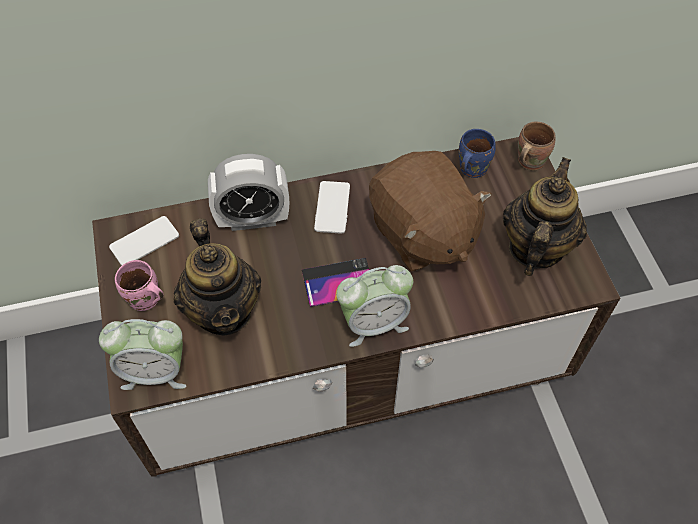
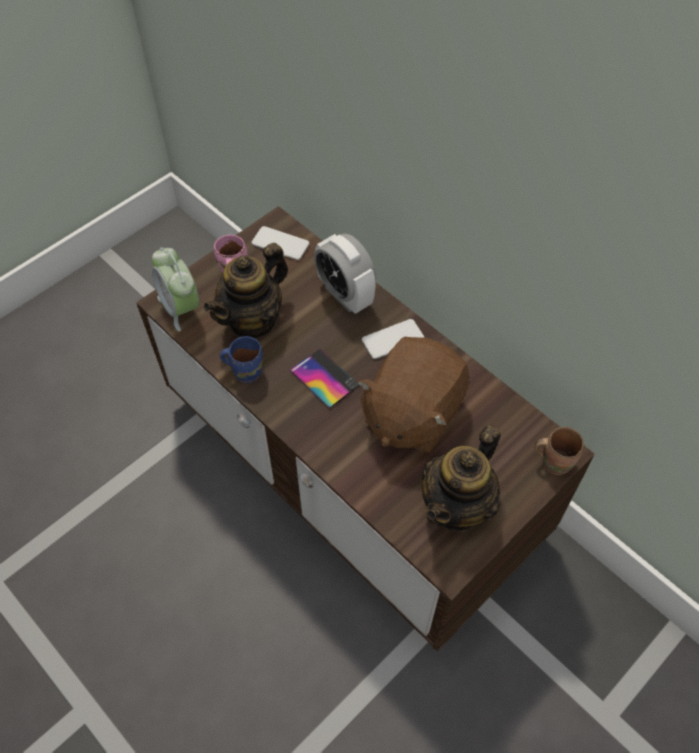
camera: 60 degrees right, 0 degrees up
alarm clock [336,265,413,347] -> none
blue mug [459,129,496,178] -> blue mug moved to [220,336,263,383]
teapot [503,157,587,276] -> teapot turned 135 degrees clockwise [422,425,501,532]

